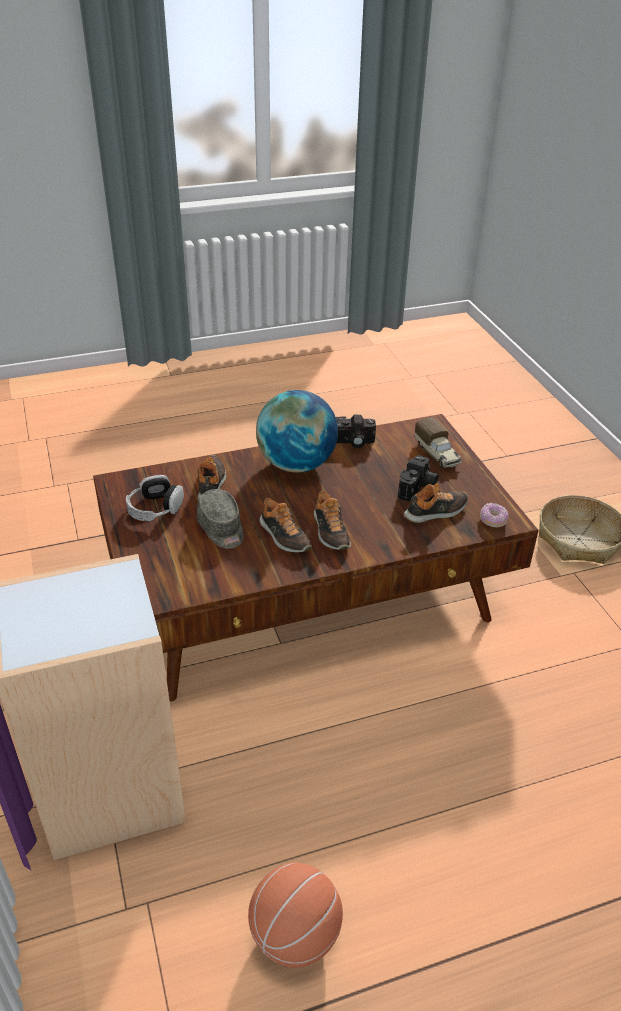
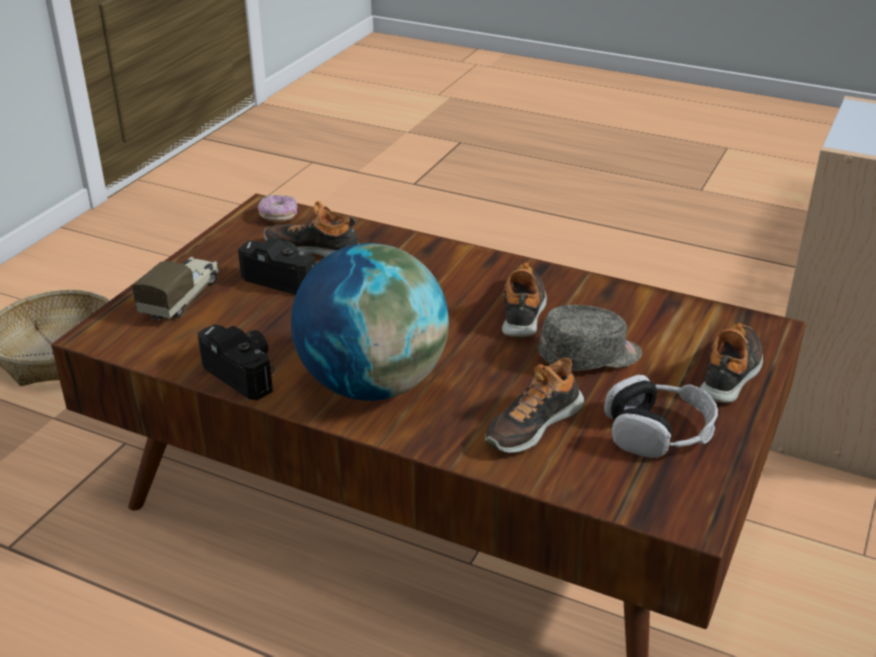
camera: 135 degrees left, 5 degrees down
grey cap [197,489,244,549] -> grey cap turned 60 degrees clockwise [538,305,642,371]
basketball [248,862,343,968] -> none
shoe [314,490,351,550] -> shoe moved to [700,323,763,403]
camera [398,455,439,501] -> camera turned 45 degrees clockwise [238,237,316,295]

